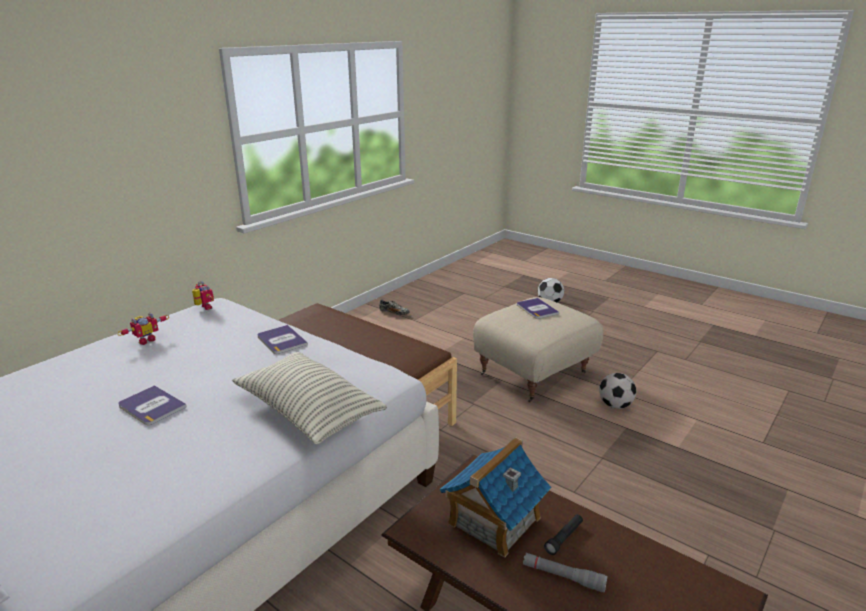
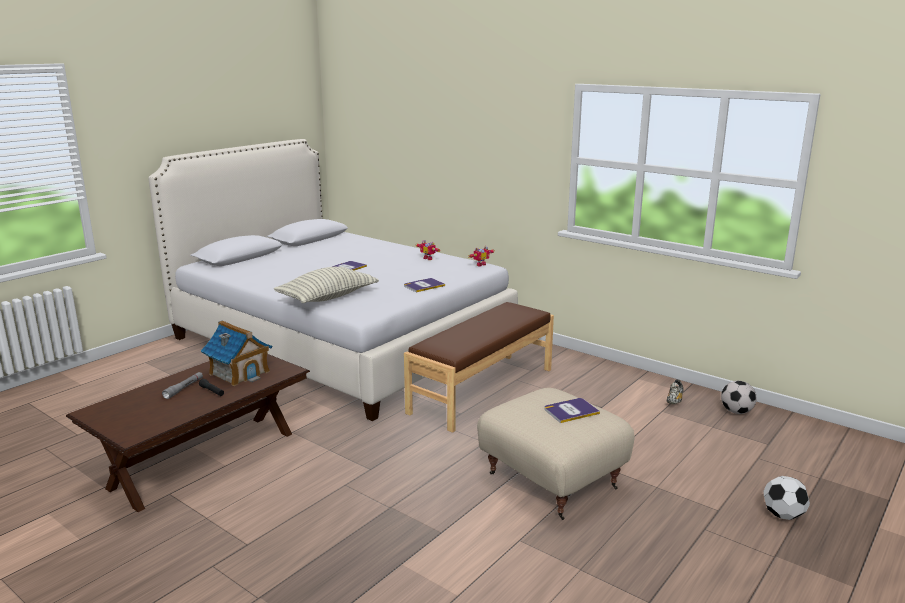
camera: 90 degrees right, 5 degrees down
football [599,373,636,409] -> football moved to [721,381,757,414]

